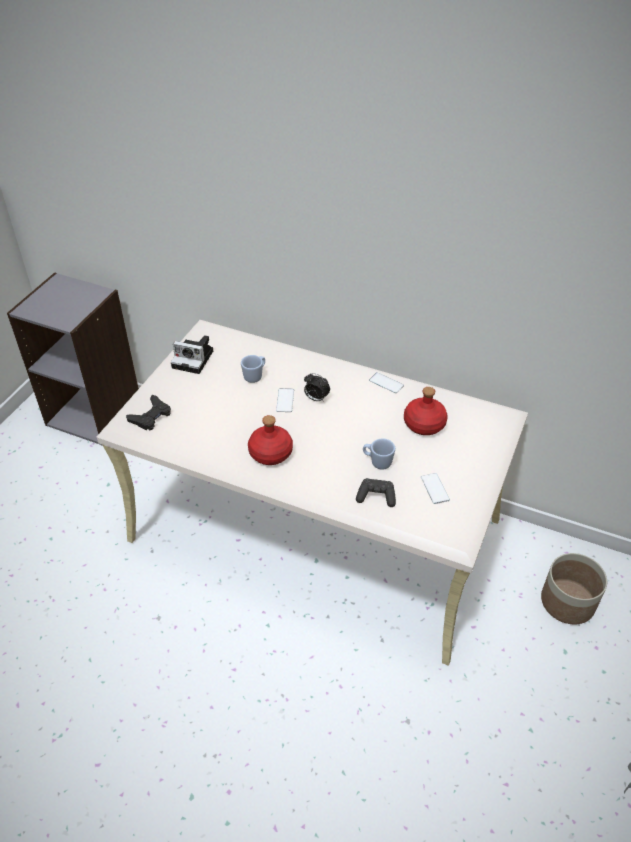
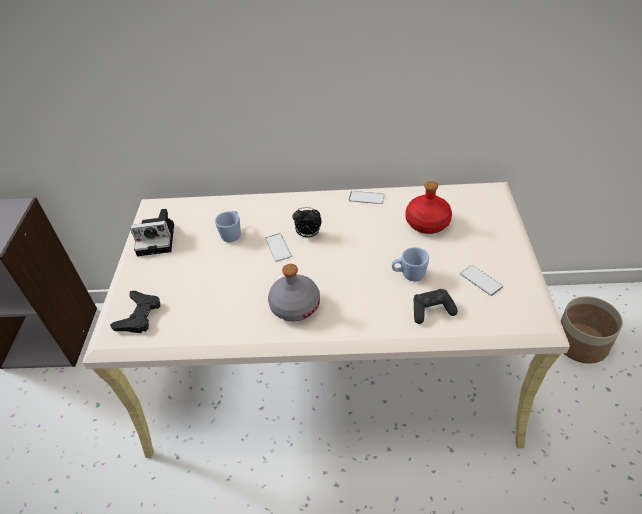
camera: 20 degrees left, 0 degrees up
red bottle [248,415,293,465] -> grey bottle [268,264,320,321]

